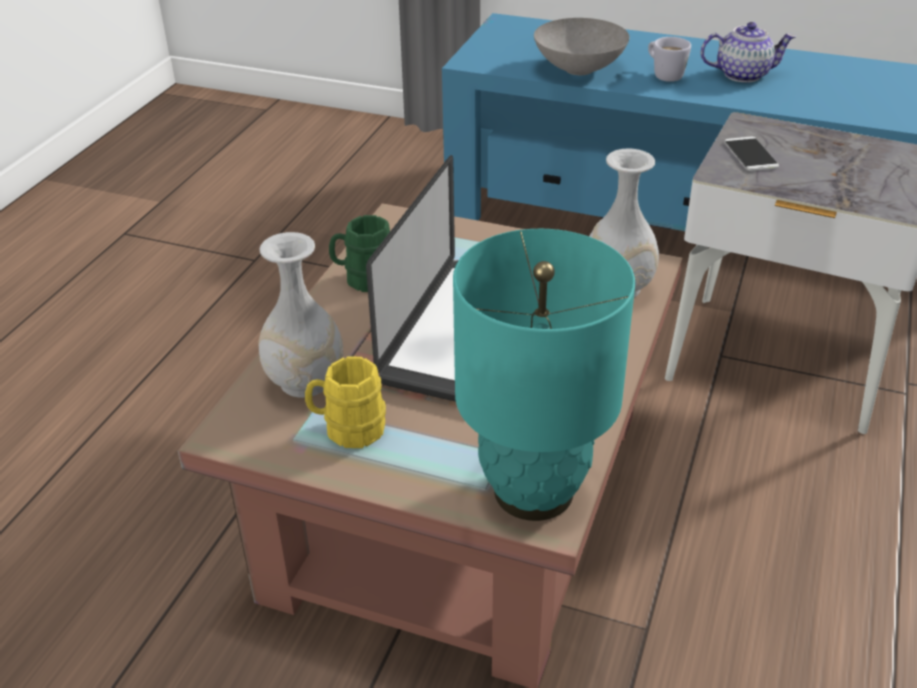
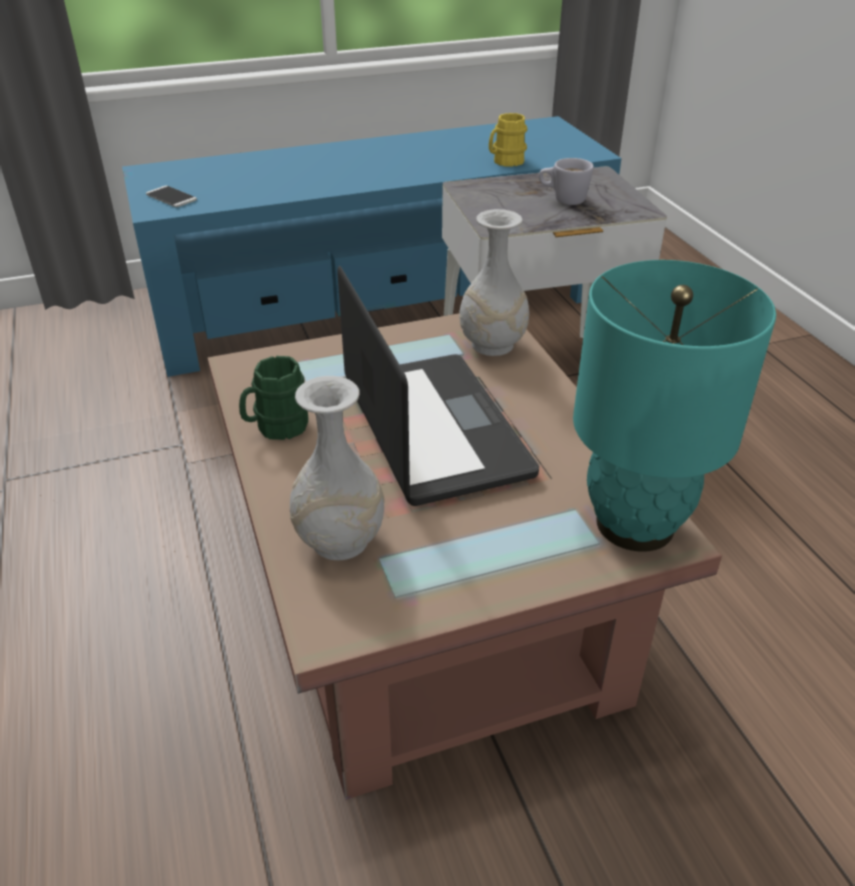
camera: 40 degrees left, 0 degrees up
yellow mug [305,356,386,448] -> yellow mug moved to [489,113,527,167]
grey bowl [534,18,630,75] -> none
white mug [648,37,691,82] -> white mug moved to [539,158,594,205]
teapot [700,22,796,83] -> none
phone [724,137,779,171] -> phone moved to [146,186,197,207]

